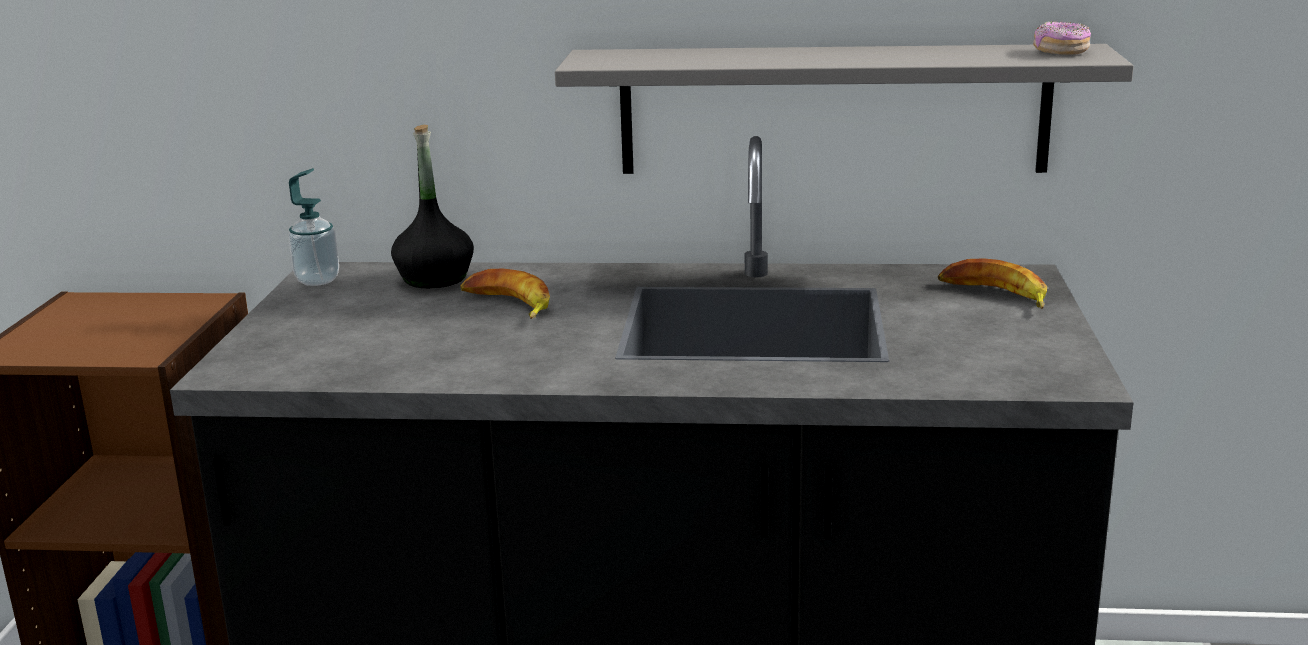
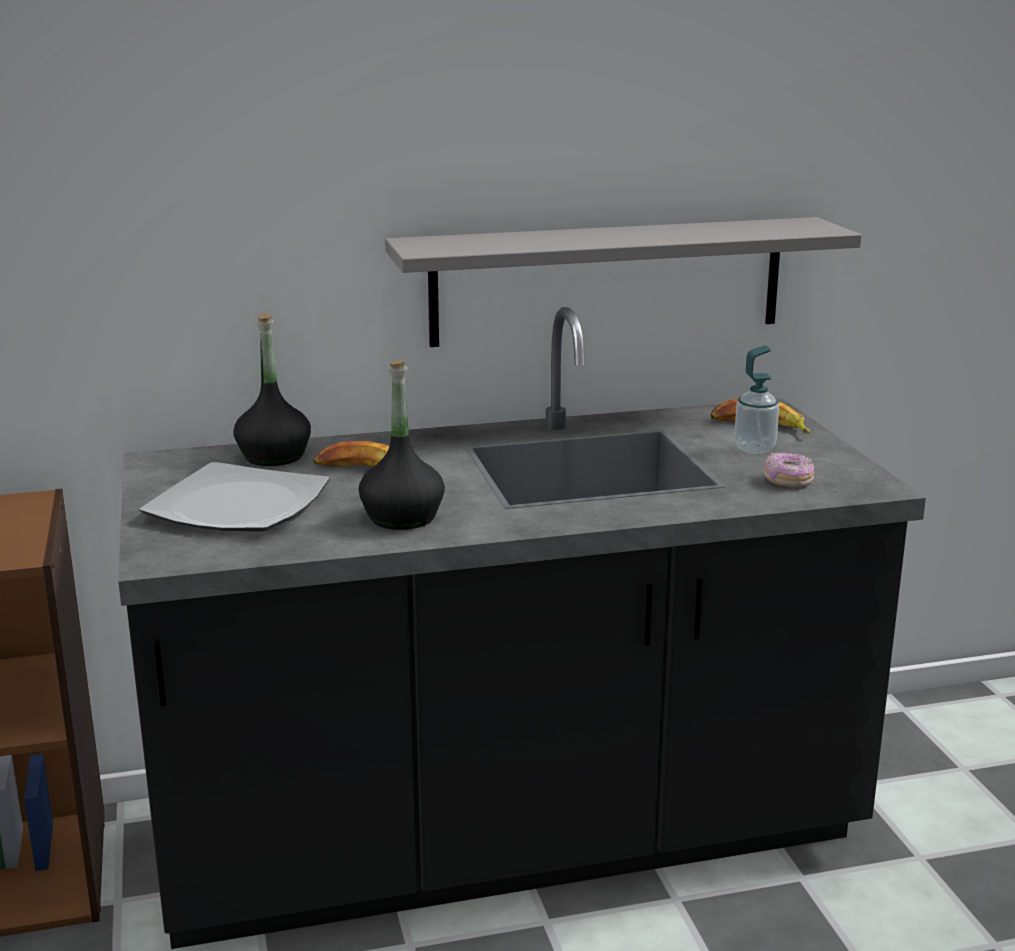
camera: 20 degrees left, 0 degrees up
soap dispenser [288,168,339,286] -> soap dispenser moved to [734,345,779,454]
donut [1033,21,1091,55] -> donut moved to [764,452,814,487]
none -> plate [140,462,330,531]
none -> black bottle [359,360,445,530]

